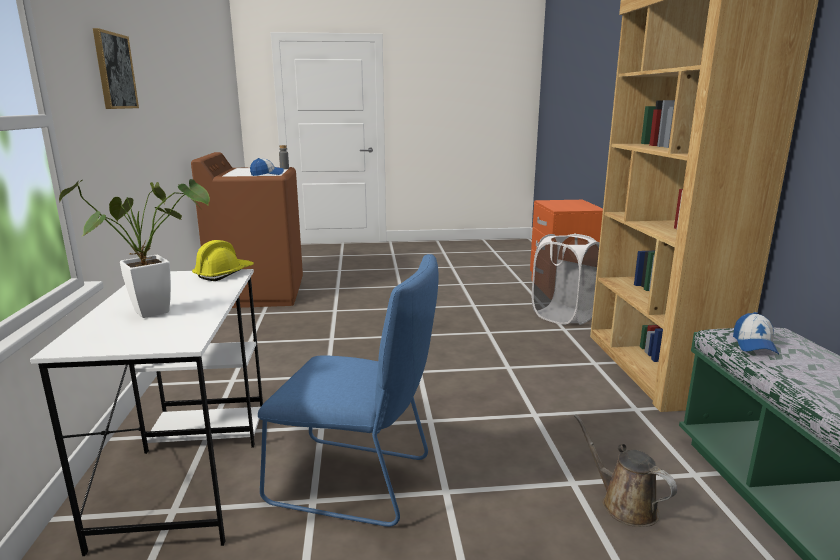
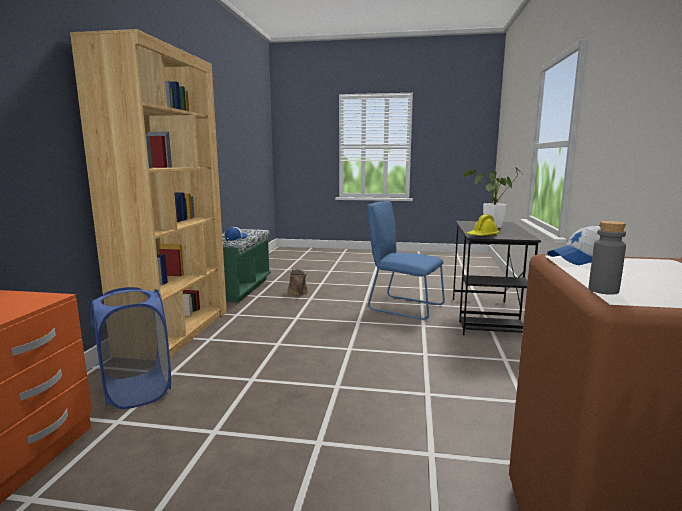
camera: 165 degrees left, 5 degrees down
white desk [30,269,263,556] -> black desk [453,221,541,335]
picture [93,28,139,109] -> none
white laundry basket [532,234,600,325] -> blue laundry basket [89,287,171,409]

